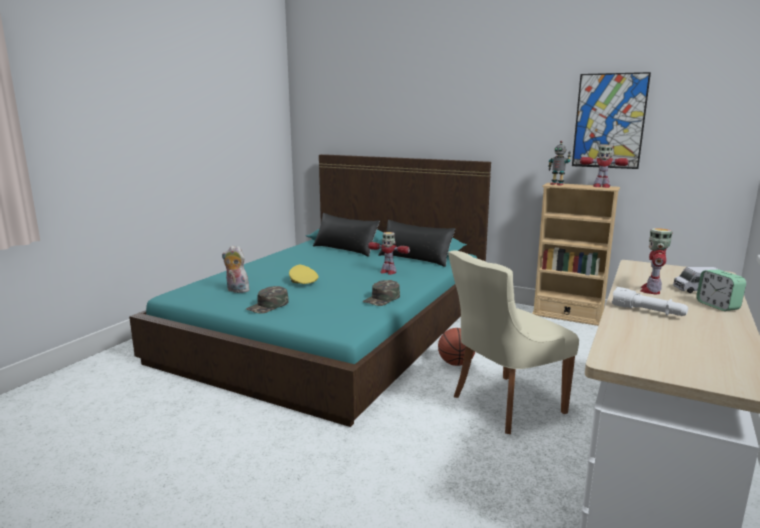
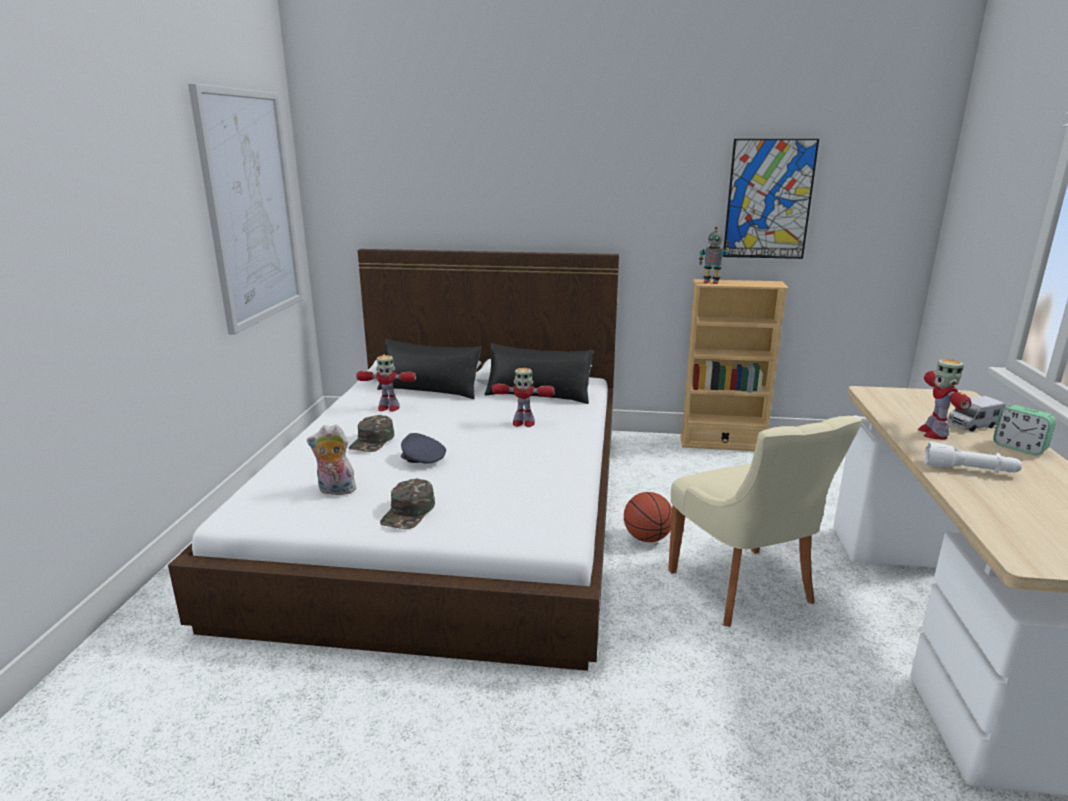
camera: 20 degrees left, 5 degrees up
turquoise bed [129,154,491,427] -> white bed [168,249,619,671]
yellow cap [289,264,318,284] -> grey cap [401,433,446,464]
green cap [363,280,400,306] -> green cap moved to [349,415,394,452]
beige chair [448,251,579,434] -> beige chair turned 60 degrees counterclockwise [668,416,862,627]
toy robot [580,145,628,188] -> toy robot moved to [356,355,416,412]
none -> picture [188,83,303,335]

